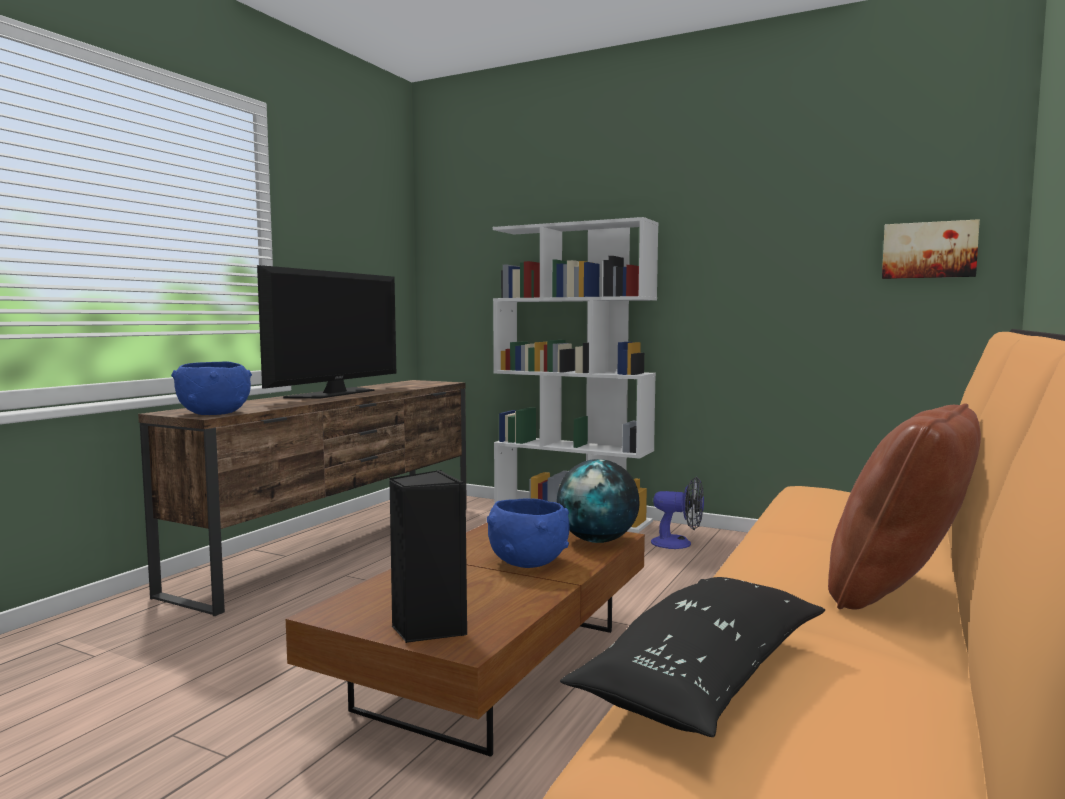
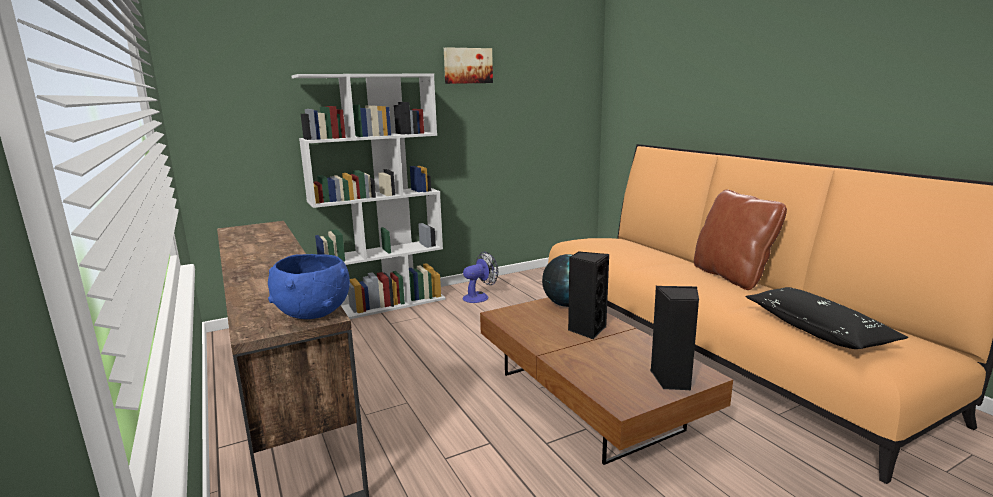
camera: 55 degrees left, 10 degrees up
television [257,265,396,398] -> none
blue bowl [487,498,570,568] -> black speaker [568,251,609,339]
picture [882,219,980,279] -> picture moved to [444,47,493,84]

